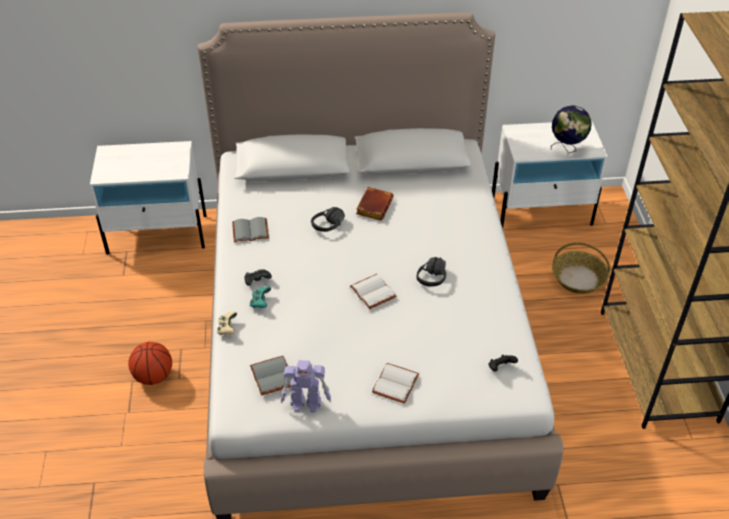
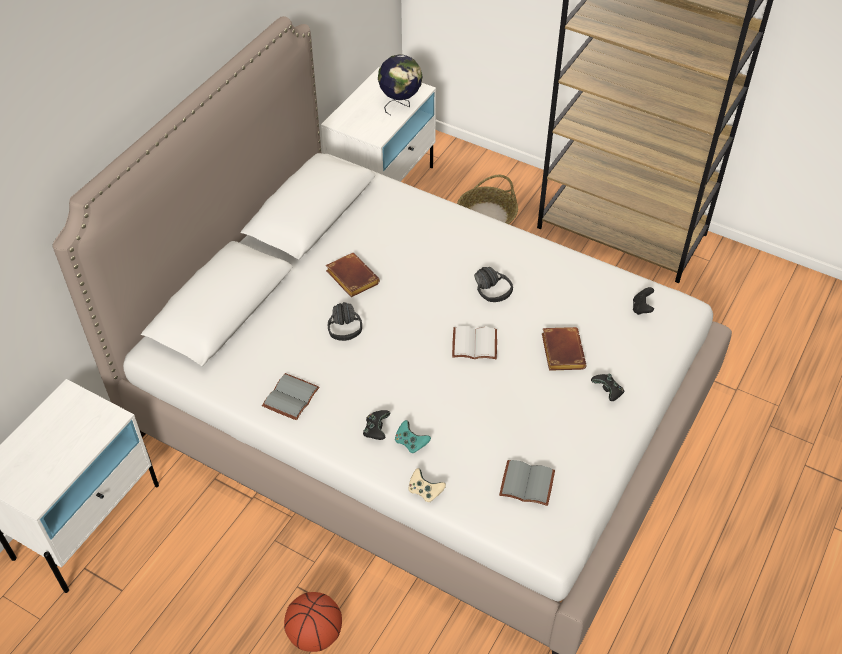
camera: 55 degrees left, 5 degrees up
toy robot [281,360,331,412] -> none
white book [372,363,419,404] -> black game controller [591,374,624,401]
none -> brown book [542,327,587,371]

